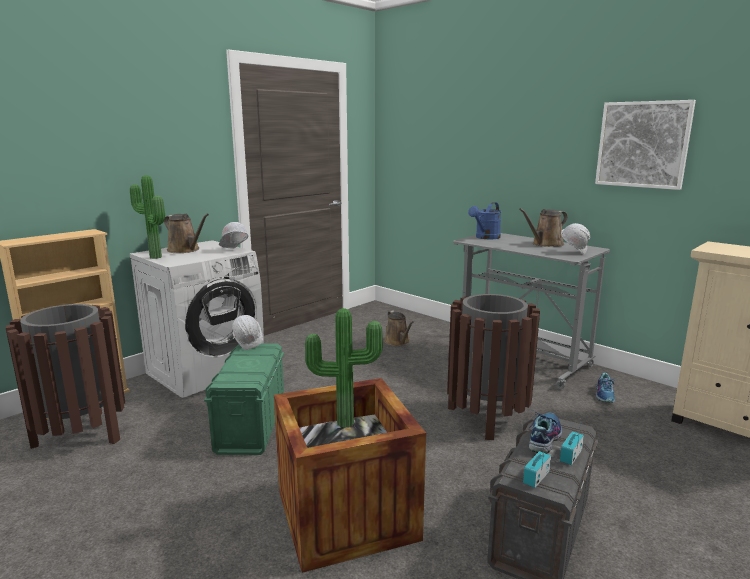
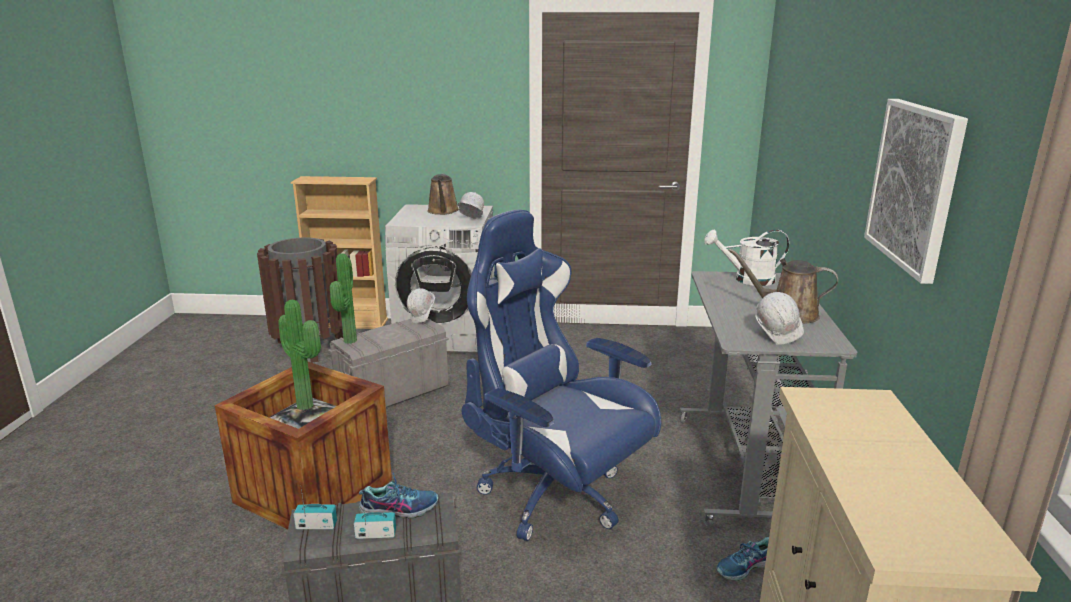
camera: 50 degrees right, 5 degrees up
potted plant [130,175,165,259] -> potted plant moved to [330,253,357,344]
green storage box [204,343,284,455] -> grey storage box [328,319,449,408]
brown watering can [384,310,414,346] -> none
brown trash can [447,294,540,440] -> blue office chair [462,209,661,541]
blue watering can [468,202,501,239] -> white watering can [704,230,789,286]

